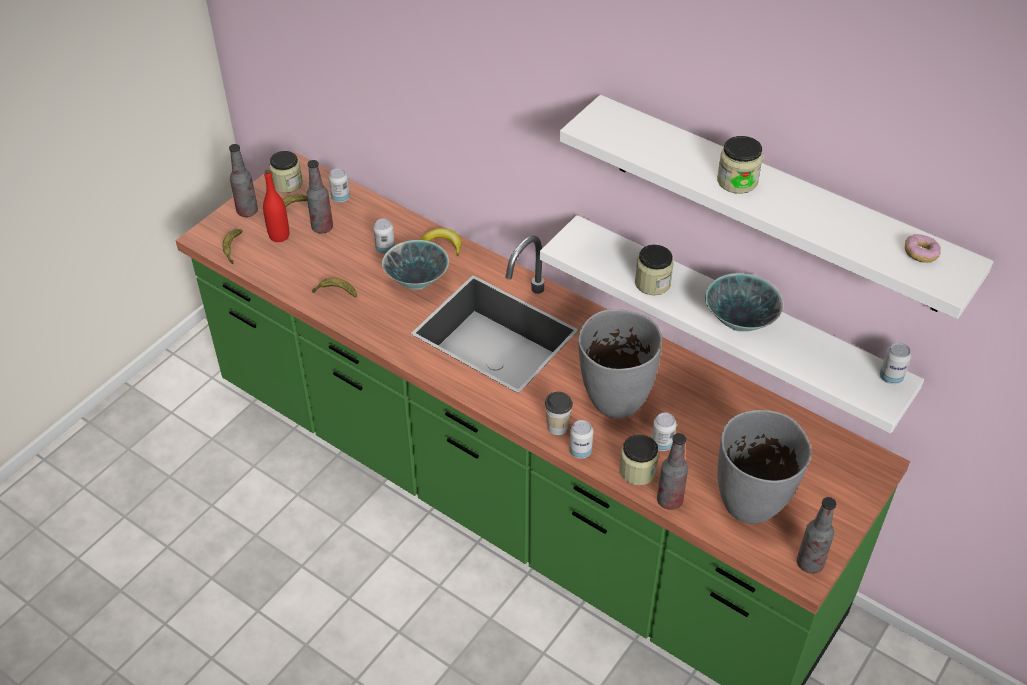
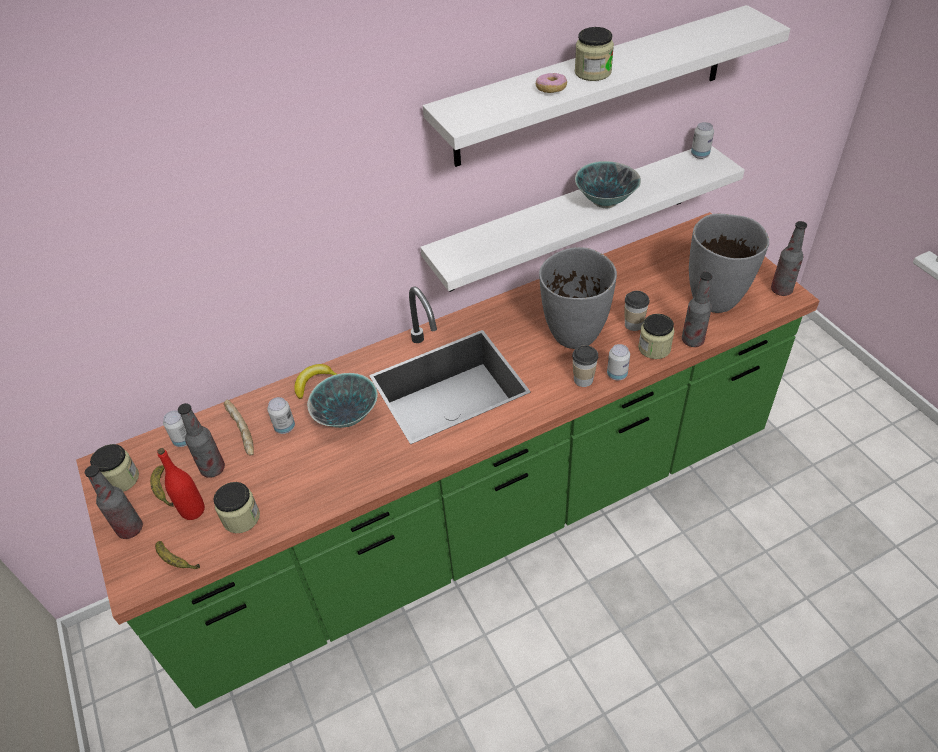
camera: 60 degrees left, 0 degrees up
banana [312,278,357,298] -> none
jar [635,245,674,295] -> jar moved to [213,482,260,533]
can [652,413,677,451] -> cup [624,291,649,331]
donut [905,234,941,263] -> donut moved to [536,73,567,93]
none -> bread [224,400,254,456]

